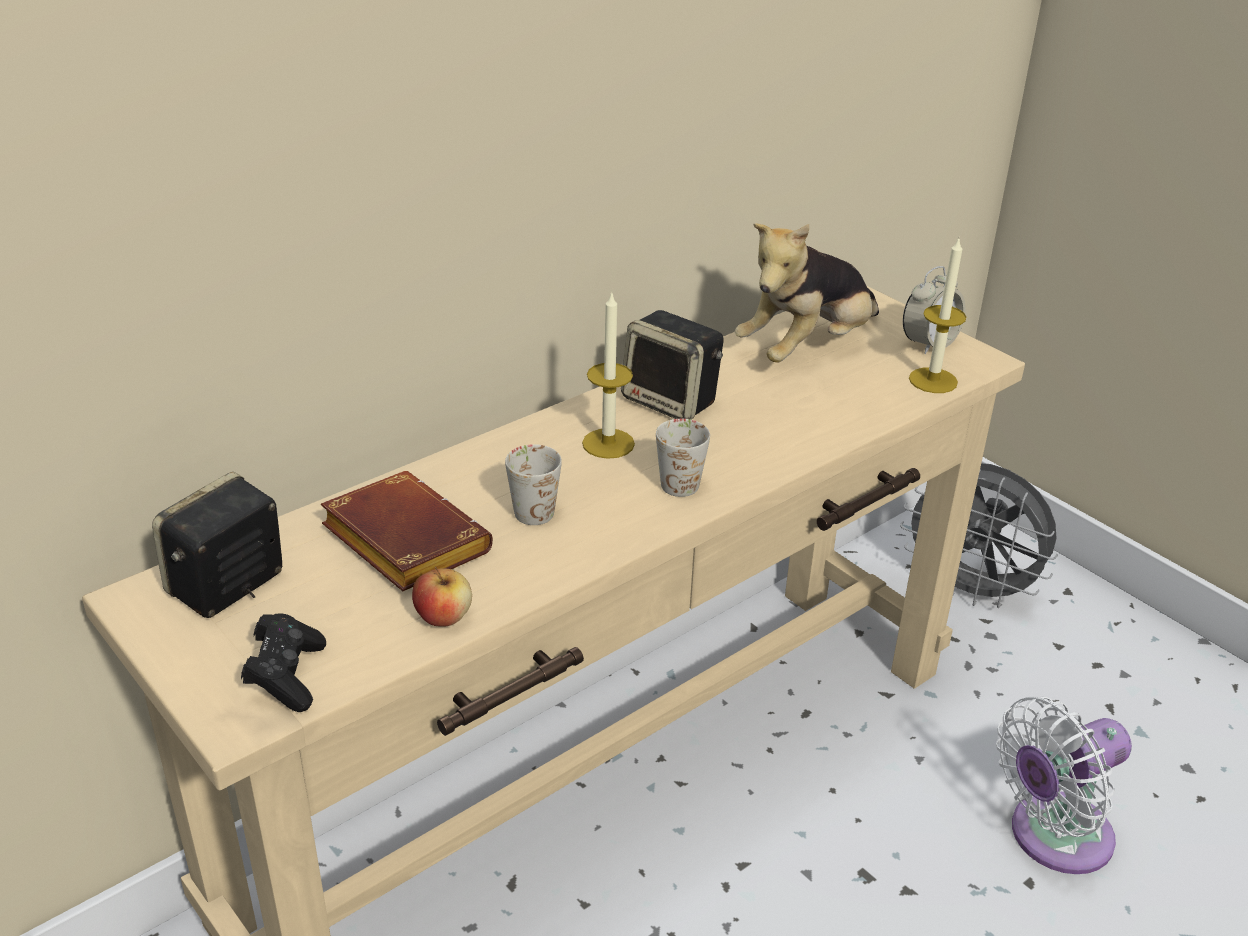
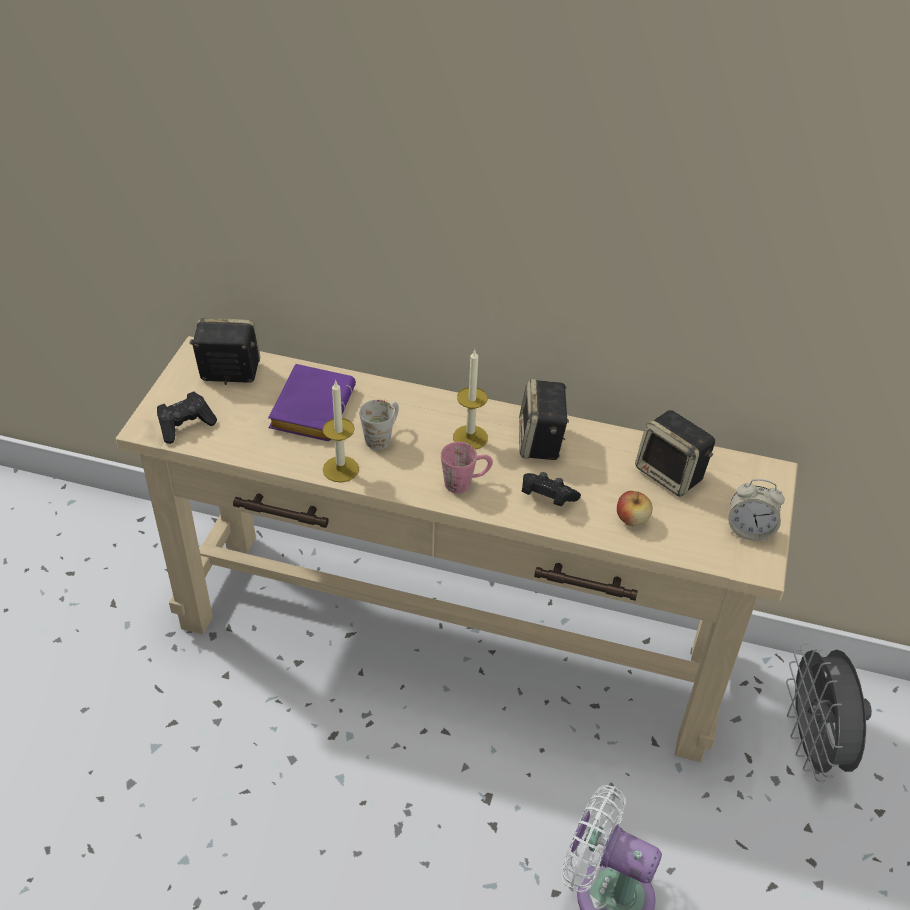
camera: 55 degrees right, 10 degrees up
brown book [321,471,493,591] -> purple book [268,364,356,441]
apple [412,567,472,626] -> apple moved to [617,491,653,526]
white mug [656,419,710,497] -> pink mug [441,442,493,494]
plush toy [735,224,879,363] -> speaker [635,410,715,497]
candle [909,238,966,393] -> candle moved to [323,380,359,482]
none -> black game controller [522,472,581,506]

